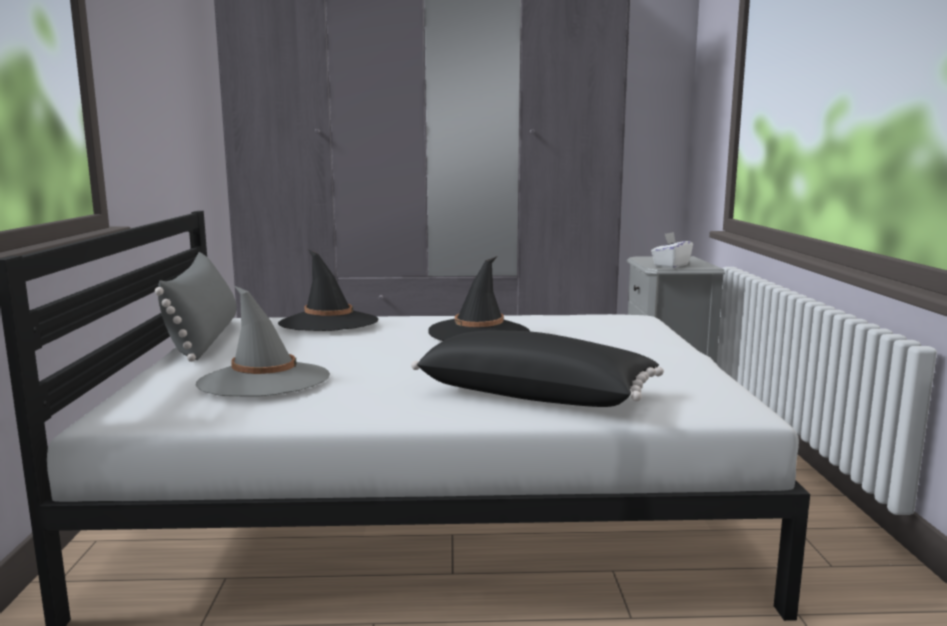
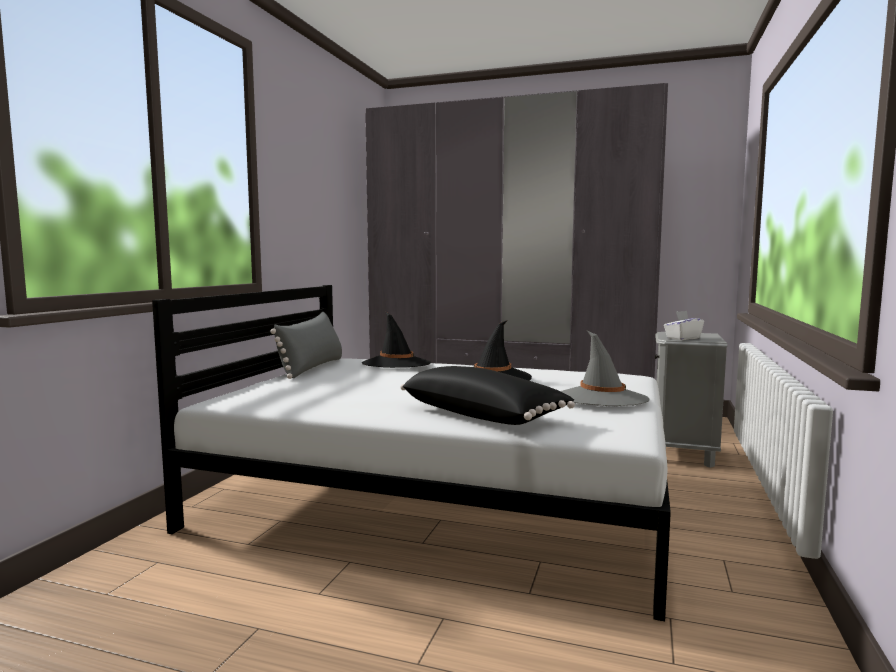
camera: 20 degrees right, 5 degrees down
grey hat [196,286,330,396] -> grey hat moved to [561,331,650,406]

